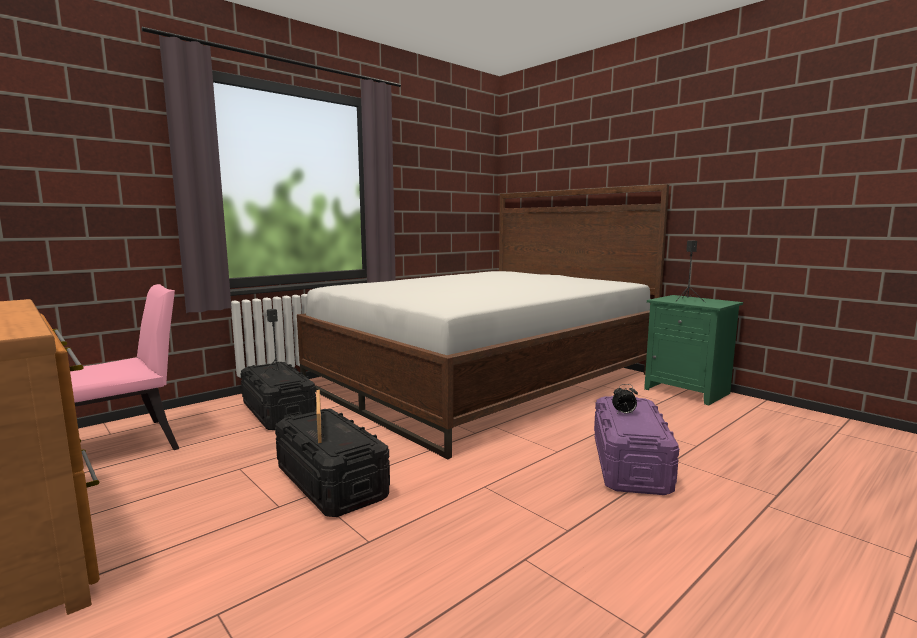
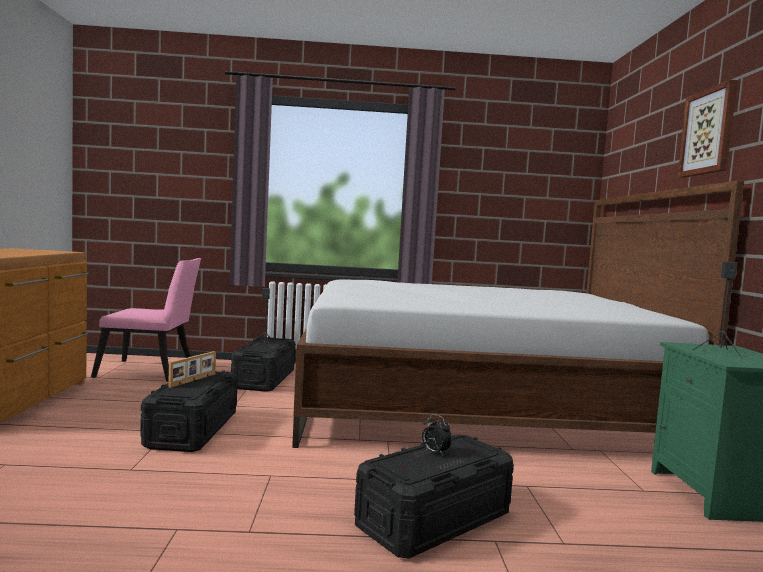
camera: 40 degrees right, 5 degrees down
purple storage box [594,396,679,495] -> black storage box [354,435,514,559]
none -> picture [678,80,737,178]

